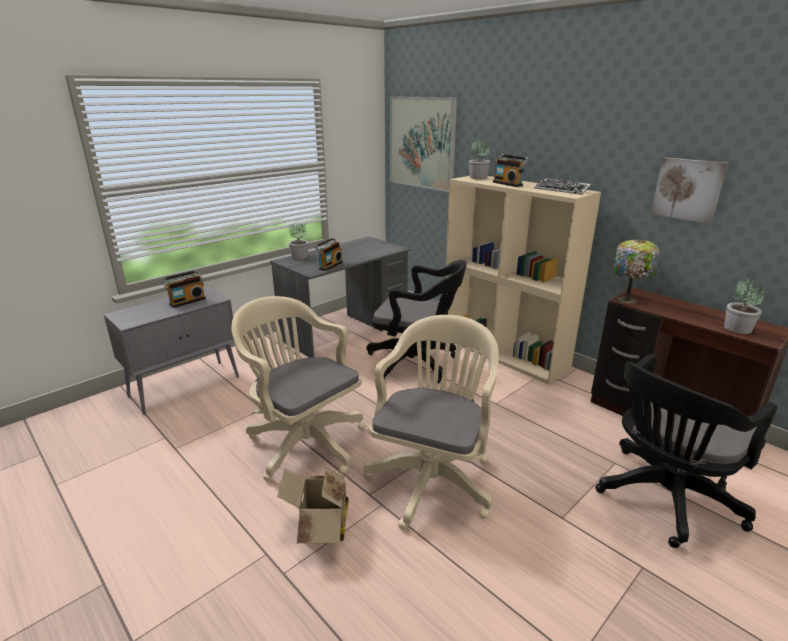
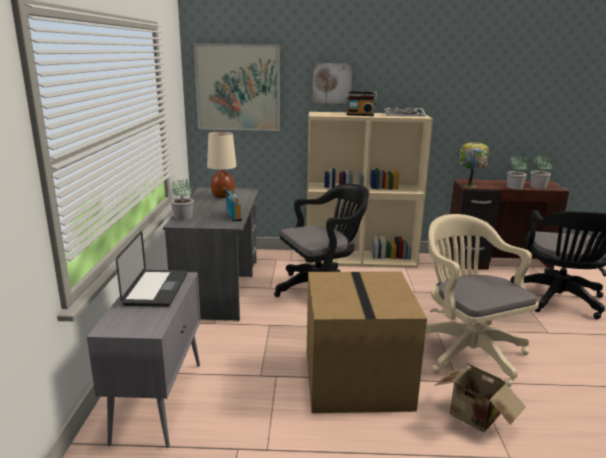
camera: 45 degrees left, 5 degrees down
radio [161,270,206,308] -> laptop [116,231,187,307]
beige office chair [231,296,365,481] -> cardboard box [307,271,427,413]
potted plant [469,139,490,179] -> potted plant moved to [507,154,527,189]
picture [651,157,728,224] -> picture moved to [312,63,353,104]
none -> beige table lamp [207,132,237,198]

